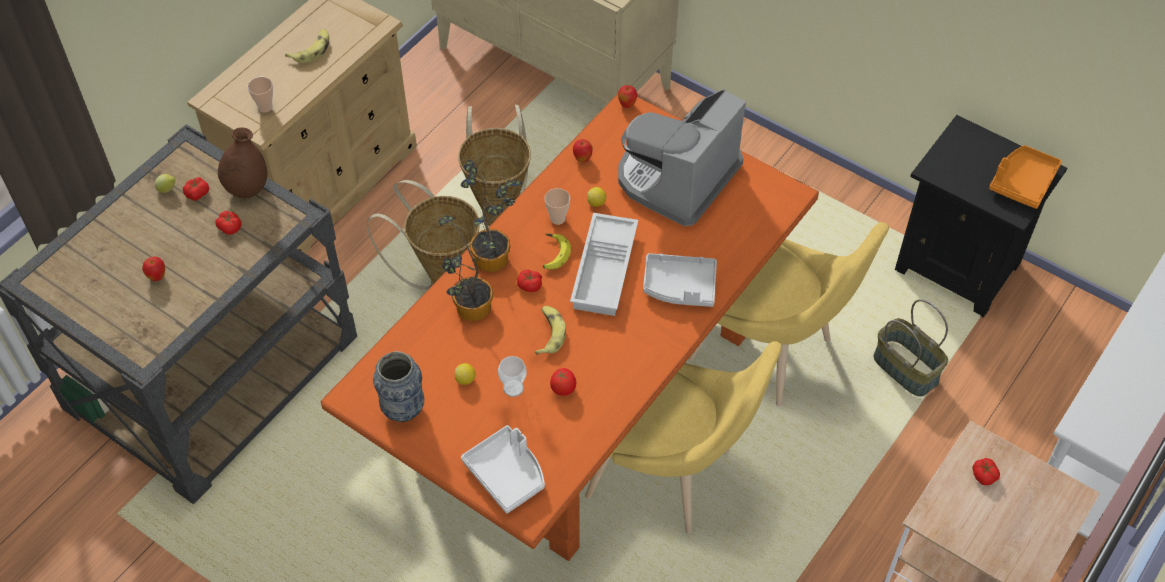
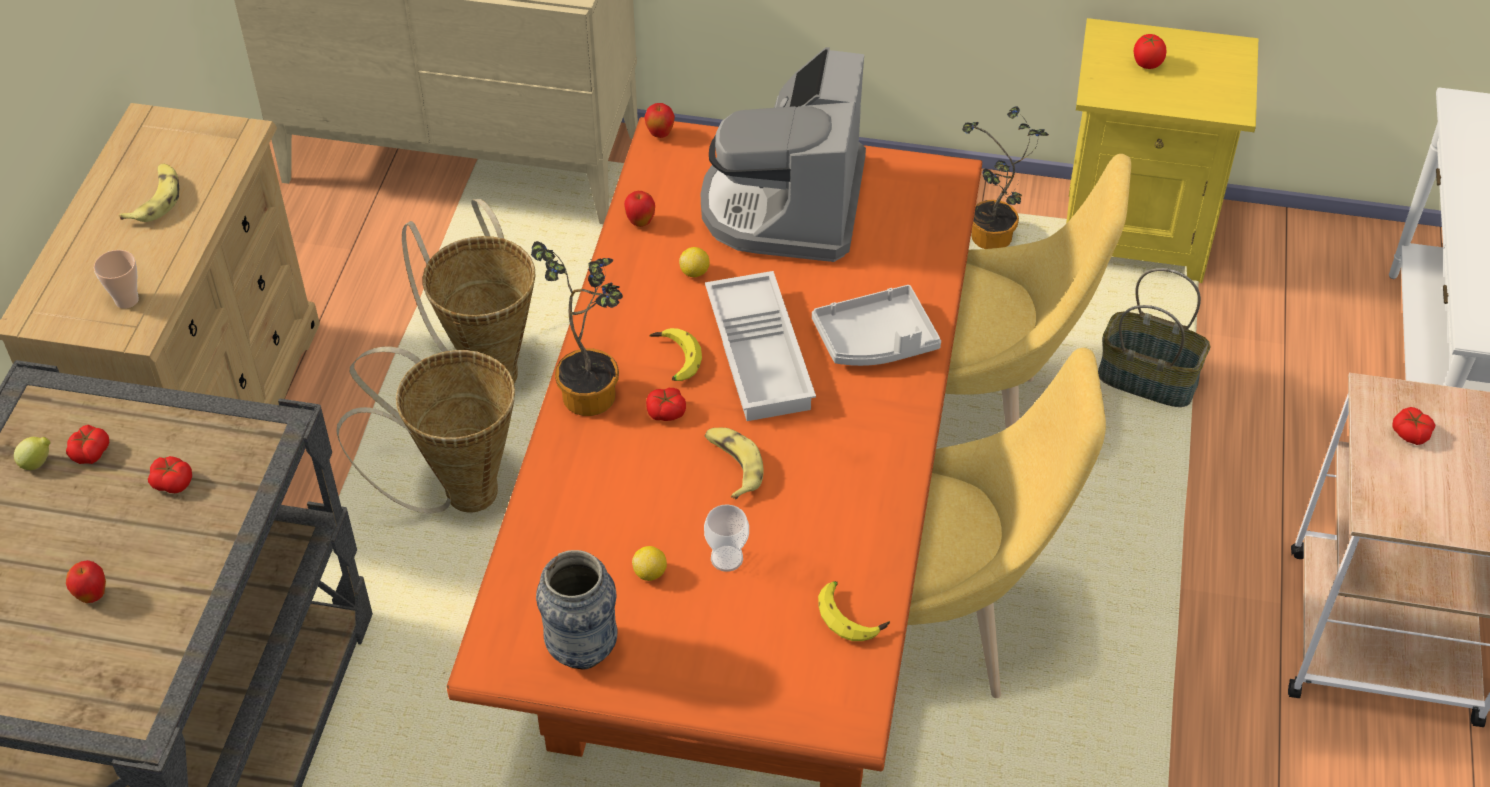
camera: 25 degrees left, 5 degrees down
brown vase [218,128,267,198] -> none
potted plant [438,215,496,321] -> potted plant moved to [962,106,1049,249]
white tray [461,425,545,513] -> none
cup [544,188,570,225] -> none
tomato [550,368,576,396] -> tomato moved to [1134,34,1166,69]
black nightstand [895,115,1067,318] -> yellow nightstand [1066,18,1258,283]
orange tray [989,145,1062,209] -> none
none -> banana [818,581,890,641]

